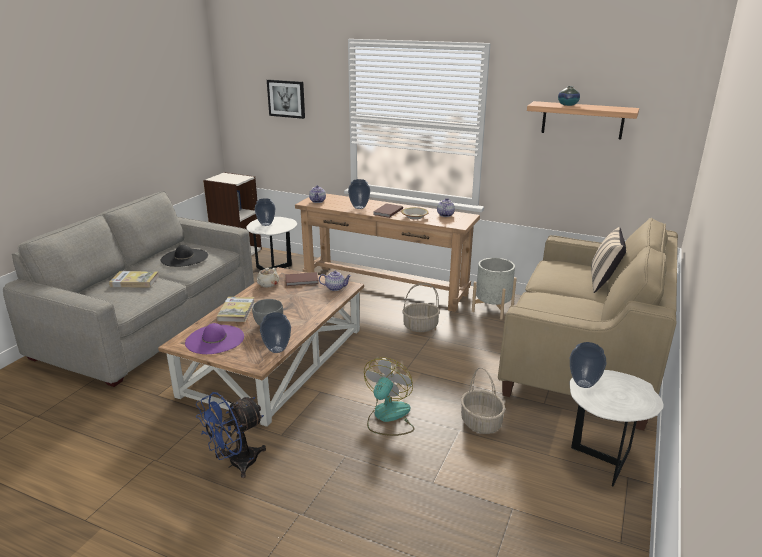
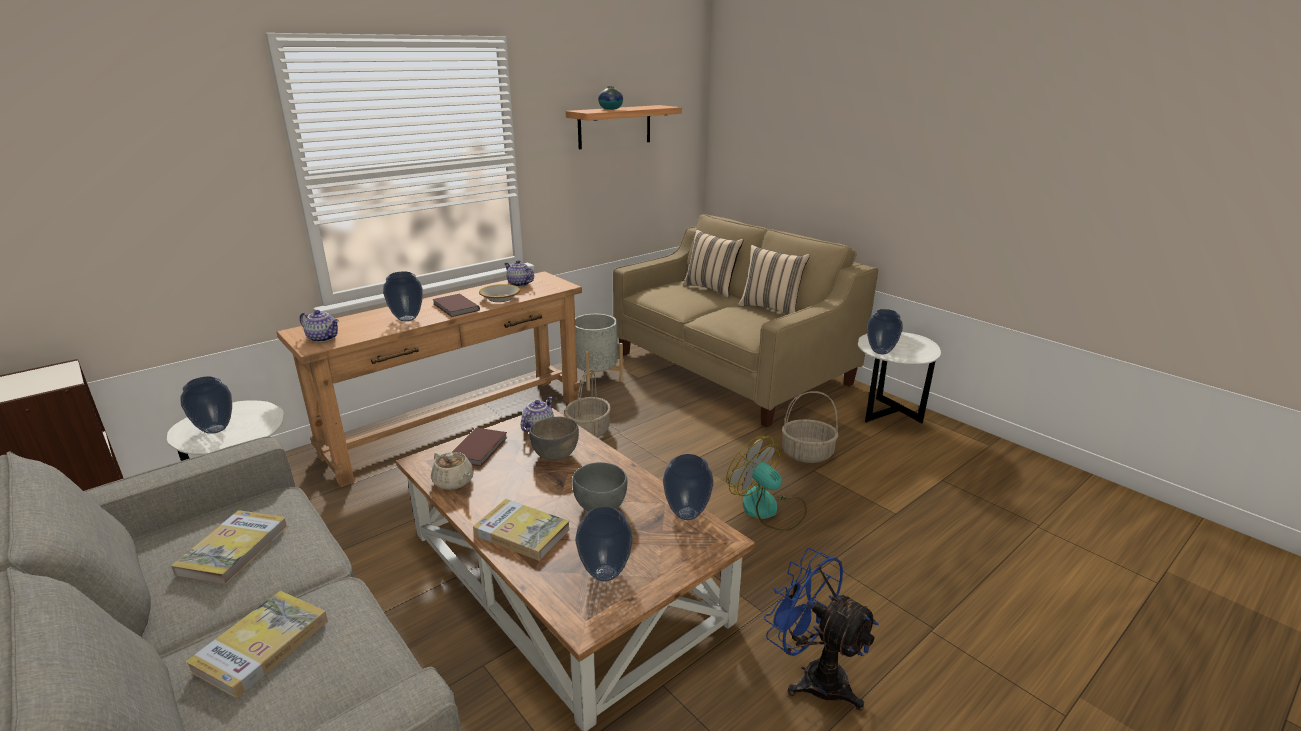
camera: 65 degrees left, 0 degrees up
black hat [160,245,208,267] -> book [171,510,288,584]
purple hat [185,323,244,354] -> vase [575,507,633,581]
blue fan [196,392,266,478] -> blue fan turned 150 degrees clockwise [764,548,879,711]
picture [267,80,305,119] -> none
none -> grey bowl [529,417,579,461]
none -> beige pillow [738,245,810,314]

